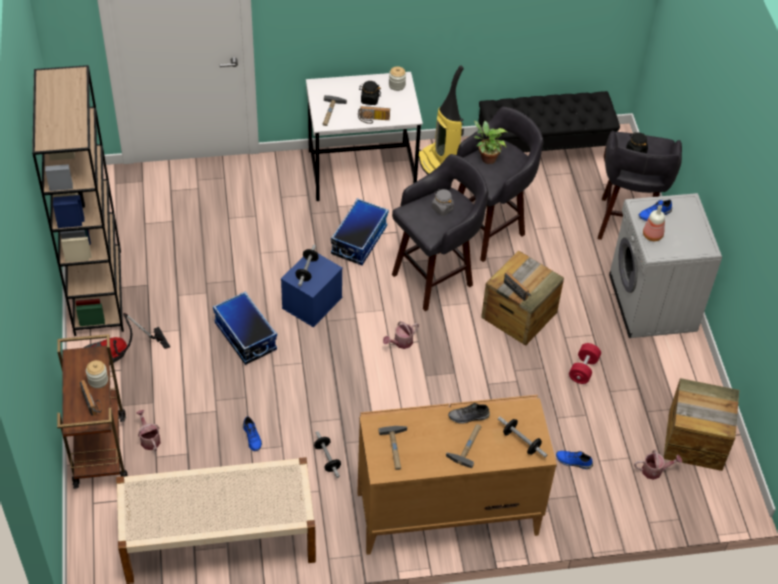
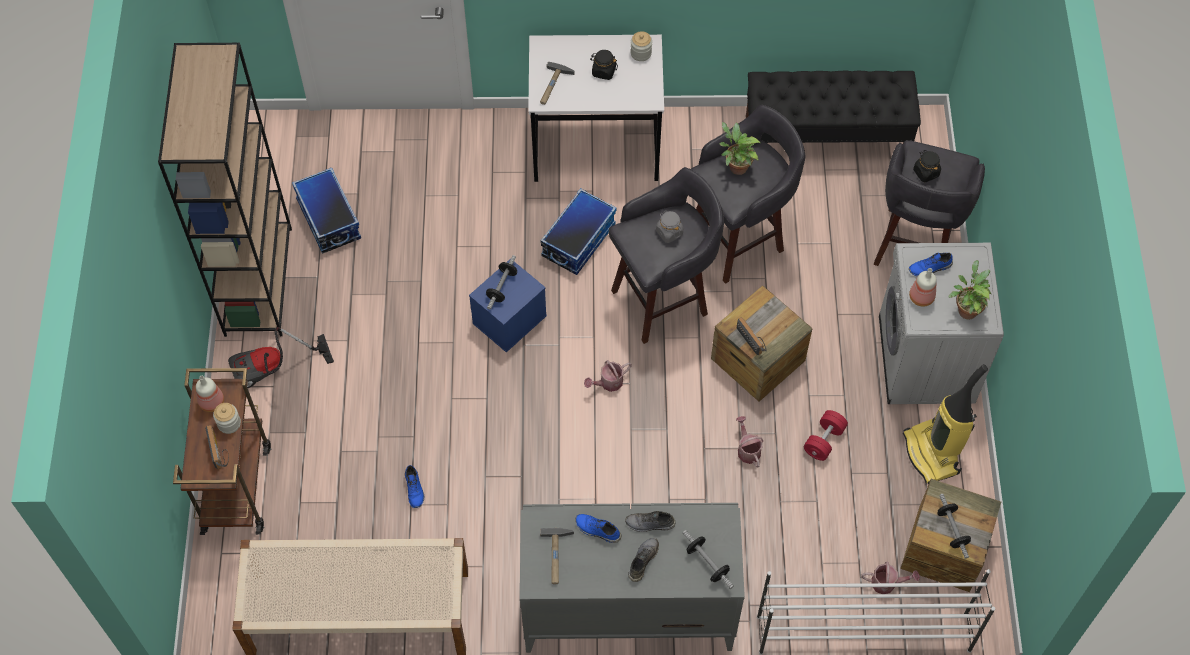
camera: 10 degrees right, 10 degrees up
watering can [136,410,160,451] -> watering can moved to [736,416,763,468]
storage box [213,291,277,365] -> storage box moved to [292,168,361,254]
dumbbell [314,431,341,478] -> dumbbell moved to [937,494,971,559]
brown cabinet [357,395,557,555] -> grey cabinet [520,503,745,653]
radio [358,106,390,124] -> none
vacuum cleaner [419,66,464,175] -> vacuum cleaner moved to [903,364,988,484]
hammer [446,424,481,468] -> grey shoe [628,538,659,582]
blue shoe [556,451,593,469] -> blue shoe moved to [575,514,621,543]
none -> bottle [196,376,224,412]
none -> white shoe rack [757,569,995,655]
none -> potted plant [948,260,991,320]

